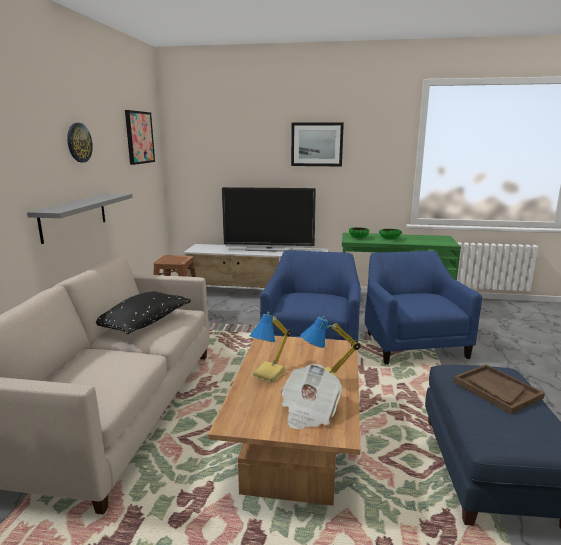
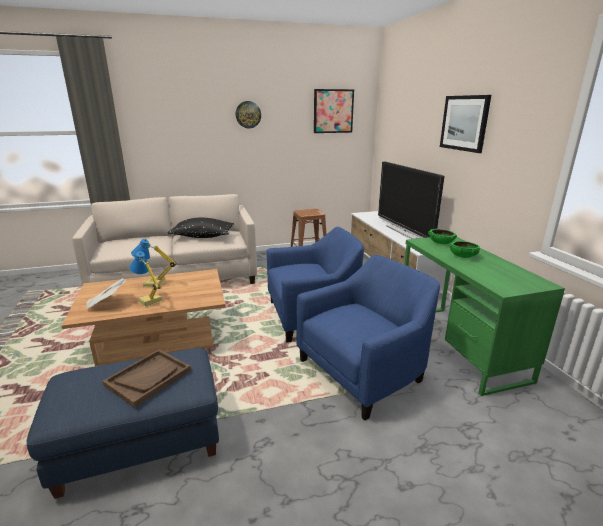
camera: 65 degrees right, 5 degrees up
grey shelf [27,193,133,244] -> none

